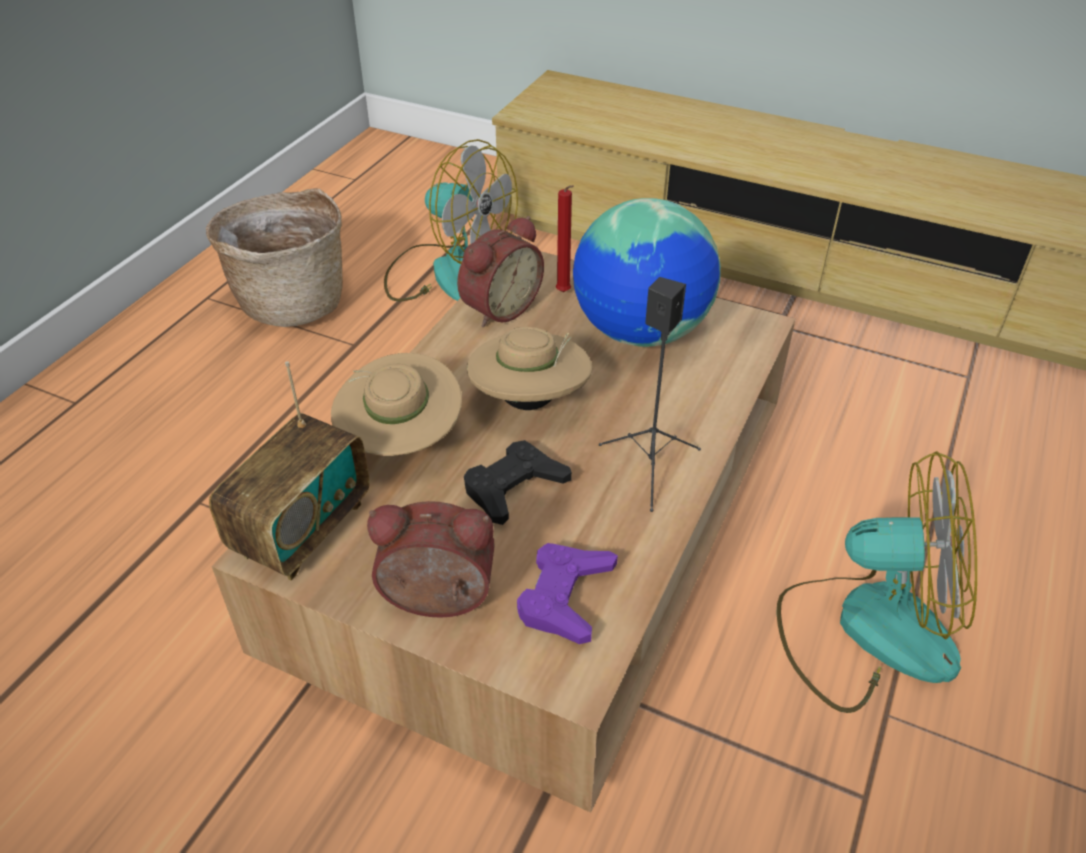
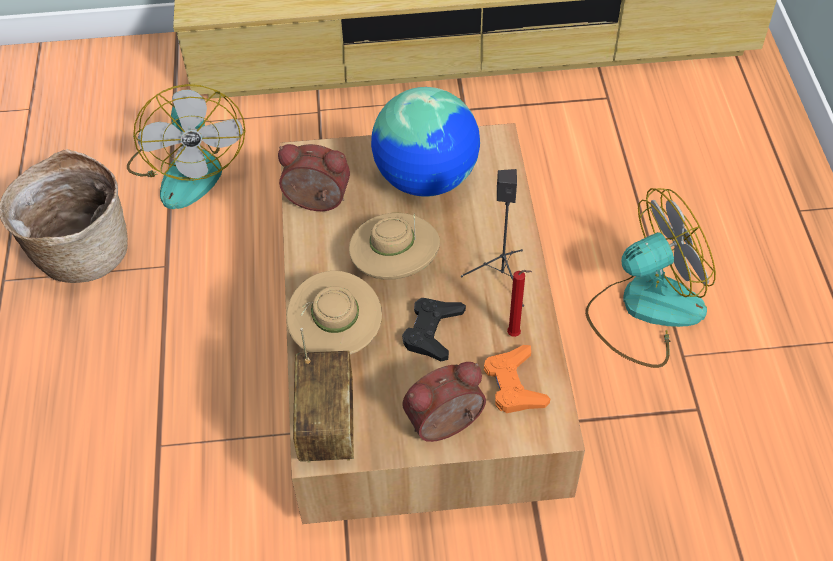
camera: 30 degrees left, 10 degrees up
fan [384,139,518,302] -> fan turned 75 degrees clockwise [127,84,246,209]
alarm clock [457,216,544,327] -> alarm clock turned 90 degrees counterclockwise [278,144,350,211]
purple game controller [517,543,618,644] -> orange game controller [484,345,550,413]
red candle [556,185,574,292] -> red candle moved to [507,270,532,337]

